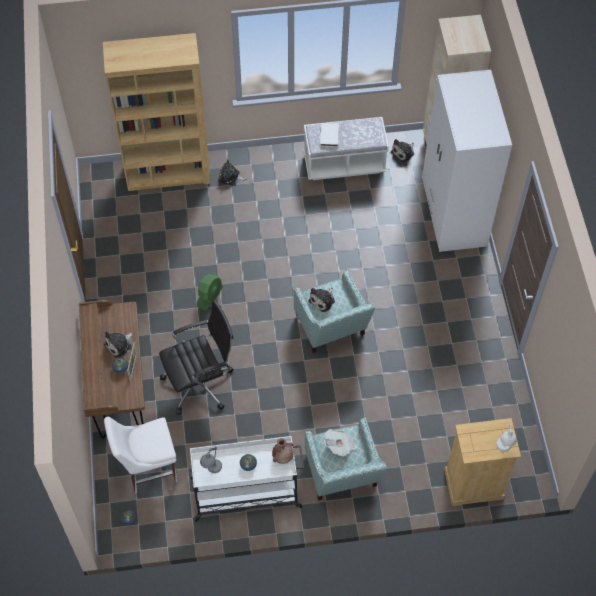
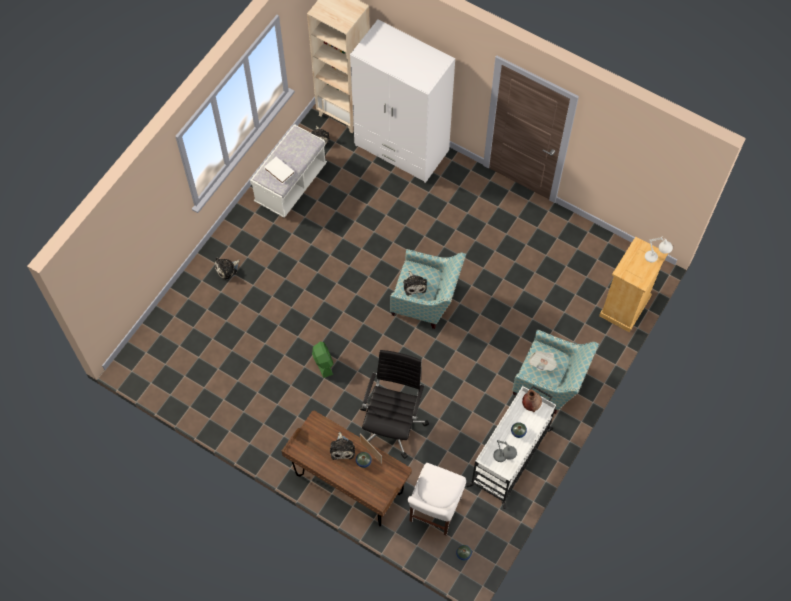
camera: 50 degrees left, 5 degrees up
brown bookcase [103,33,211,191] -> none

